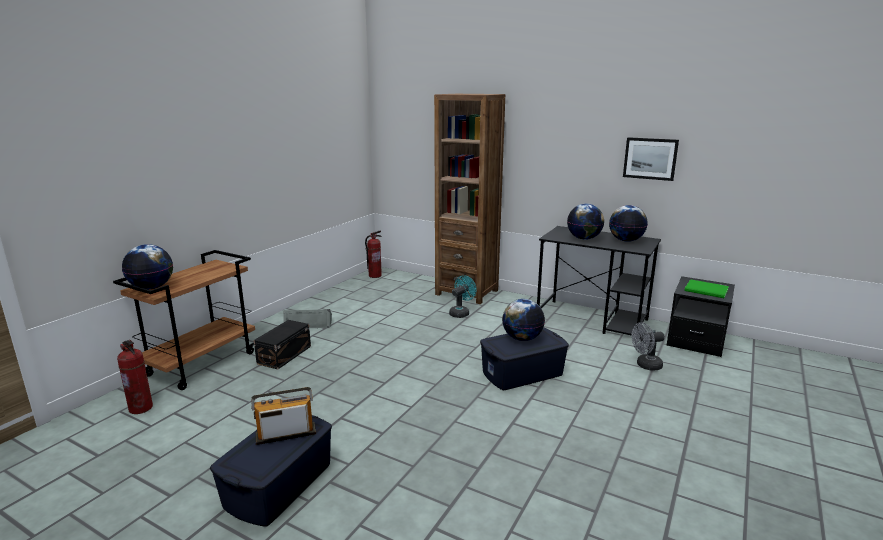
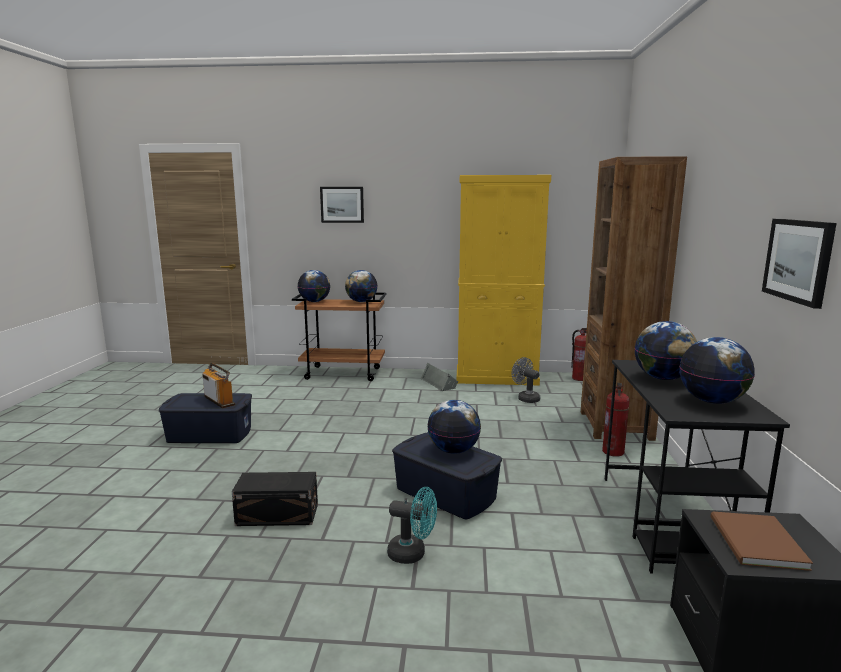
camera: 65 degrees right, 5 degrees down
fire extinguisher [117,340,153,414] -> fire extinguisher moved to [602,383,630,457]
black storage box [254,320,311,369] -> black storage box moved to [232,472,318,526]
turquoise fan [449,275,477,318] -> turquoise fan moved to [387,487,437,564]
grey fan [632,322,665,371] -> grey fan moved to [512,357,540,403]
green book [684,279,729,298] -> brown book [710,512,813,571]
none -> picture [320,187,364,223]
none -> globe [345,270,378,302]
none -> yellow cabinet [456,175,551,386]

